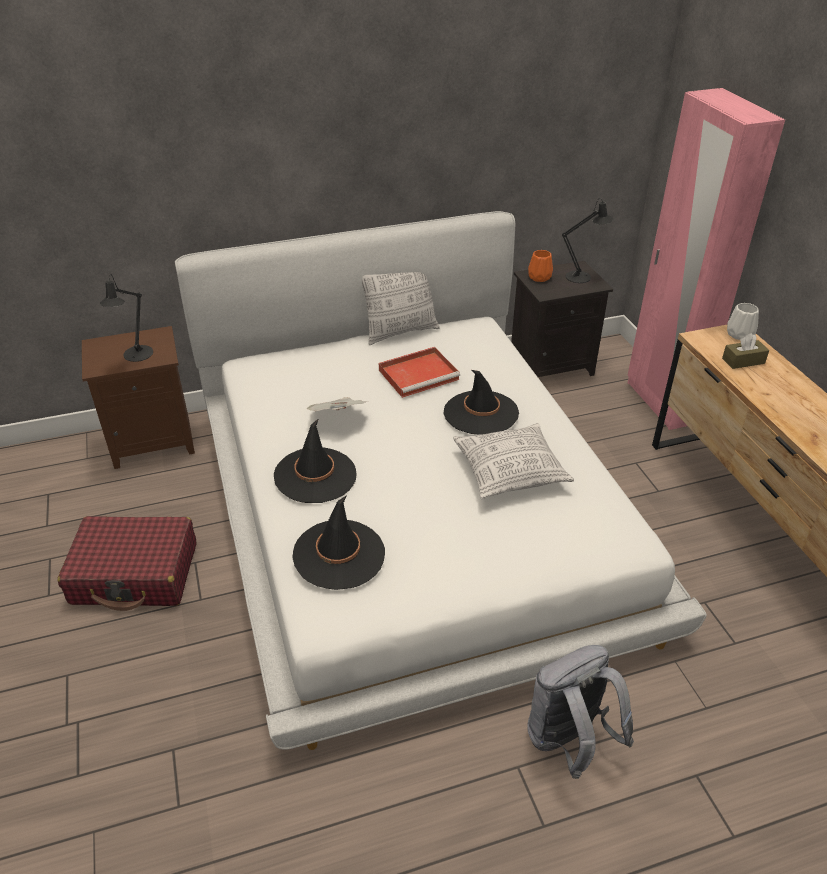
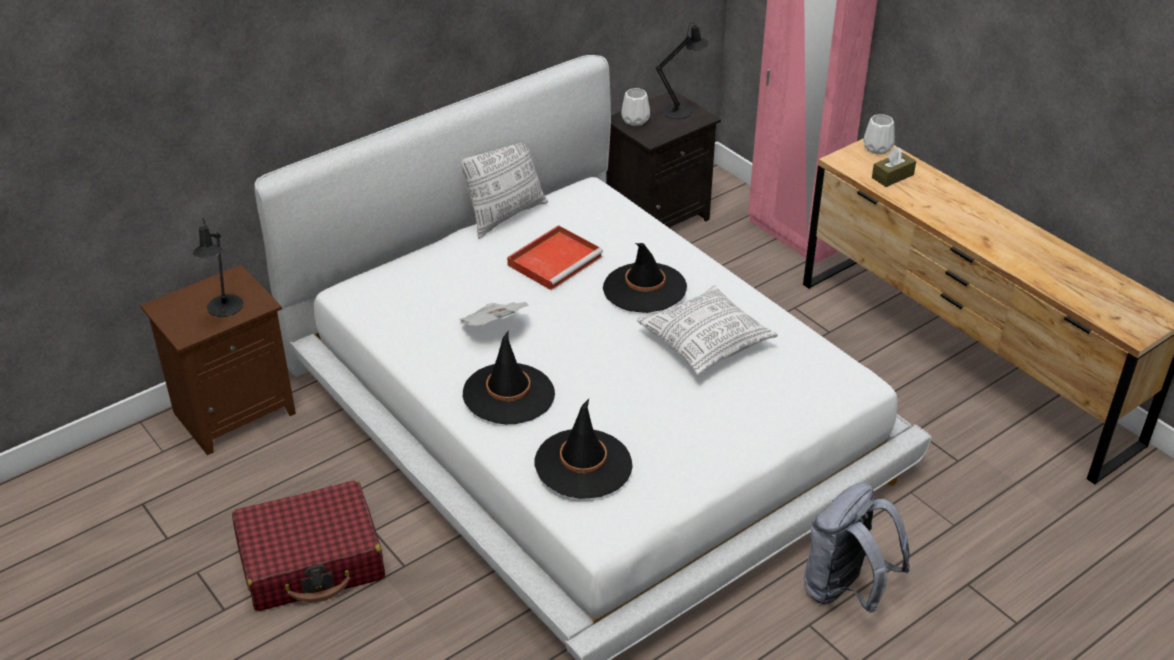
camera: 20 degrees left, 0 degrees up
orange vase [528,250,553,282] -> white vase [621,88,650,126]

